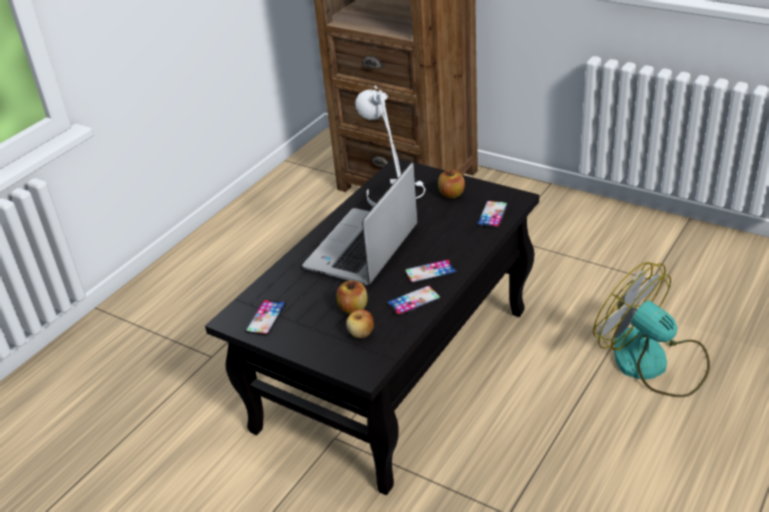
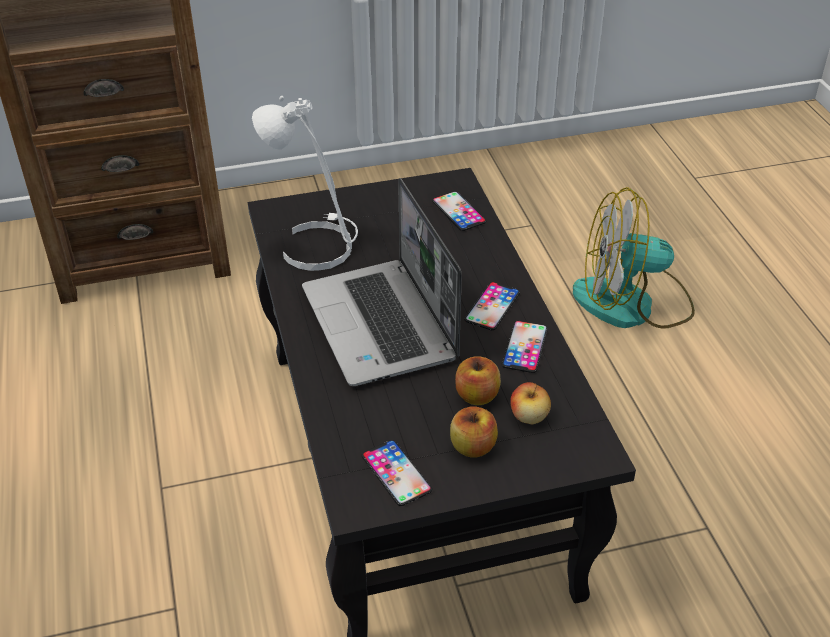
camera: 50 degrees left, 5 degrees up
apple [438,170,465,198] -> apple moved to [450,407,498,458]

